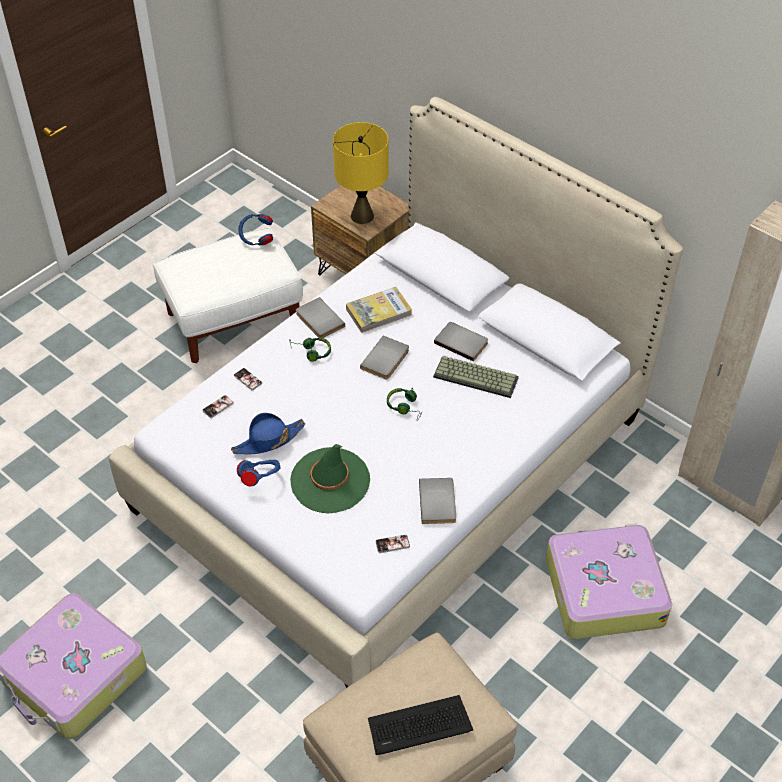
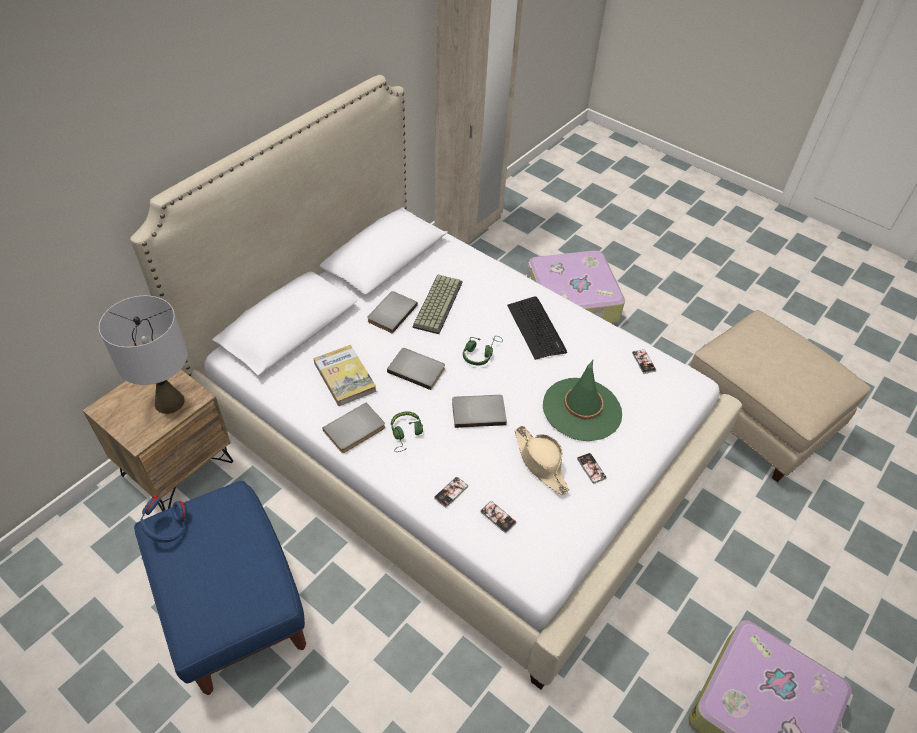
camera: 95 degrees left, 0 degrees up
white ottoman [153,227,303,363] -> blue ottoman [134,481,306,695]
blue hat [231,413,305,454] -> beige hat [515,426,569,495]
blue headphones [237,460,280,486] -> phone [577,453,607,484]
yellow table lamp [333,122,388,224] -> grey table lamp [99,296,188,414]
keyboard [368,695,473,755] -> keyboard moved to [507,296,567,360]
grey book [419,478,456,524] -> grey book moved to [452,395,507,428]

